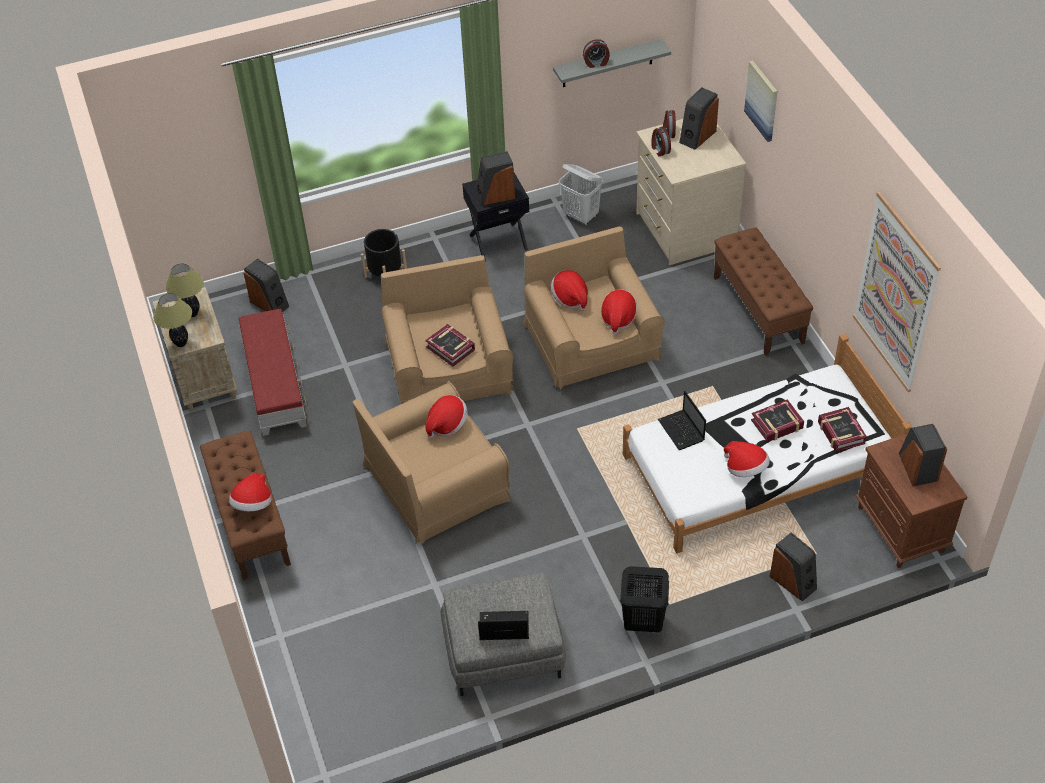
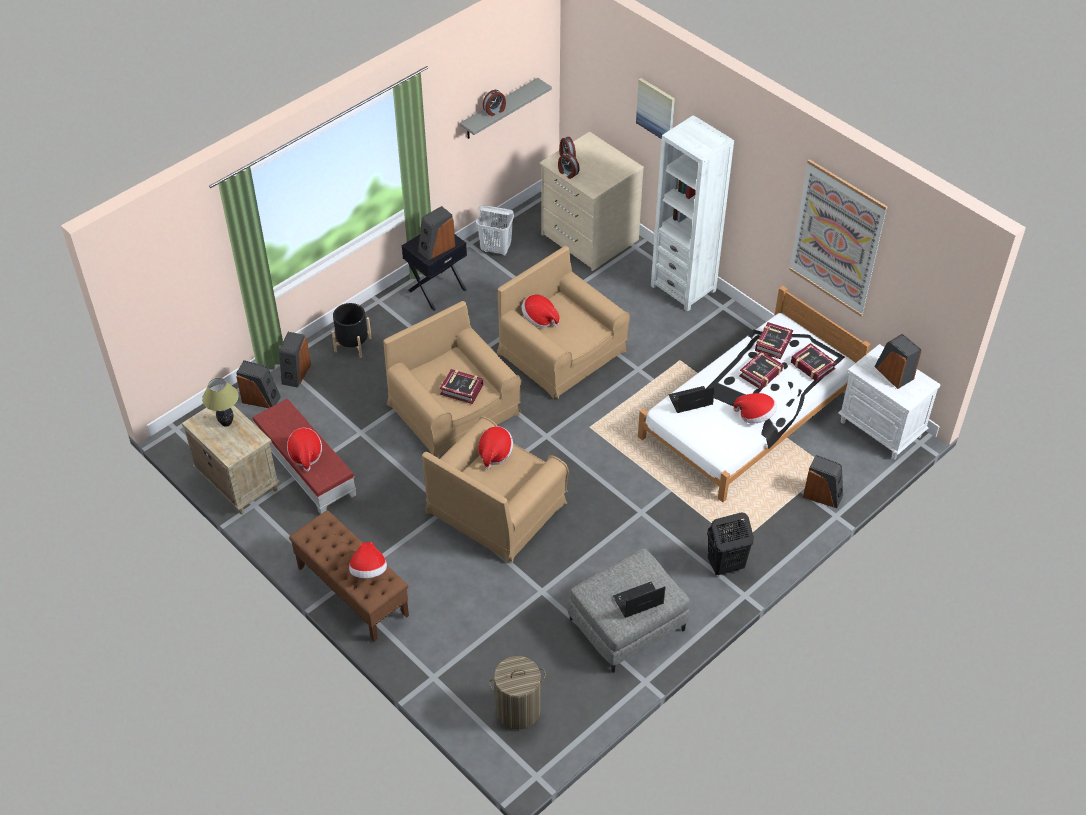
camera: 25 degrees left, 0 degrees up
table lamp [153,293,192,347] -> none
hat [601,289,637,335] -> hat moved to [287,428,322,471]
laptop [658,391,706,450] -> laptop turned 120 degrees clockwise [668,386,715,413]
speaker [679,87,719,150] -> speaker moved to [279,332,311,388]
brown bench [714,228,813,356] -> white bookcase [651,115,734,312]
brown nightstand [855,433,967,568] -> white nightstand [838,344,940,459]
none -> laundry basket [489,656,546,730]
none -> book [755,322,793,359]

